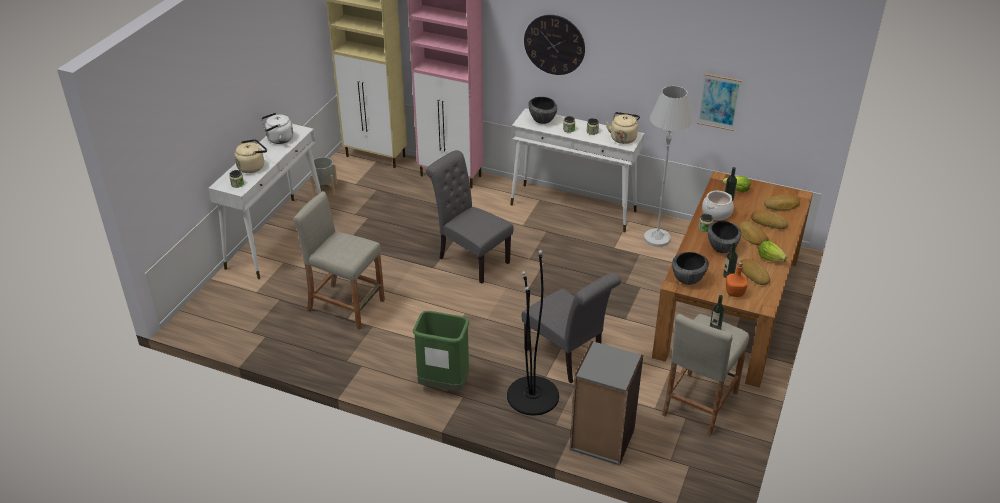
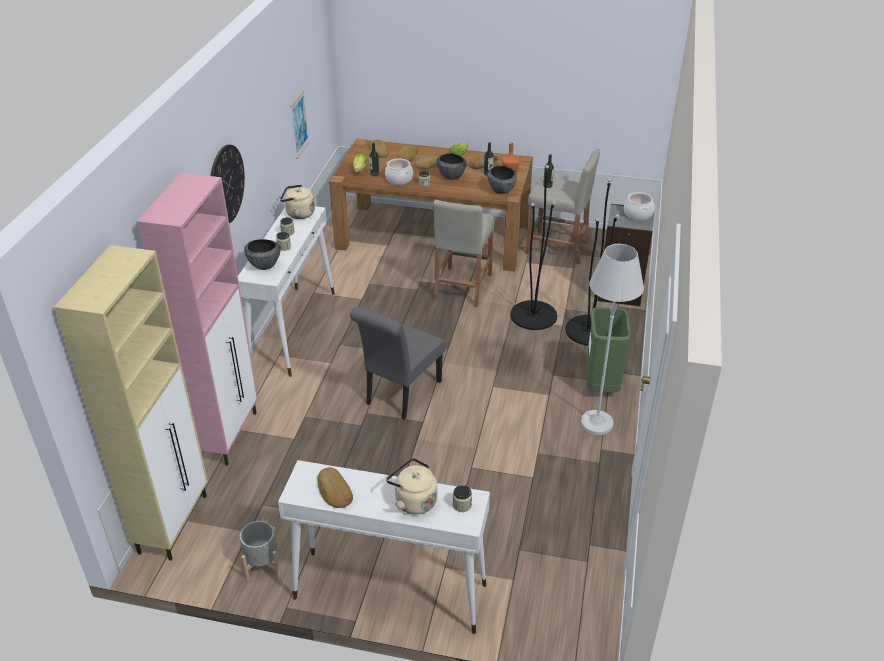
camera: 100 degrees left, 0 degrees up
white kettle [261,113,293,144] -> bread [317,467,353,508]
beige stool [293,191,385,330] -> beige stool moved to [433,200,494,307]
grey chair [522,273,621,383] -> black floor lamp [510,165,557,330]
white floor lamp [644,86,693,247] -> white floor lamp moved to [581,244,644,435]
none -> cooking pot [624,192,655,221]

